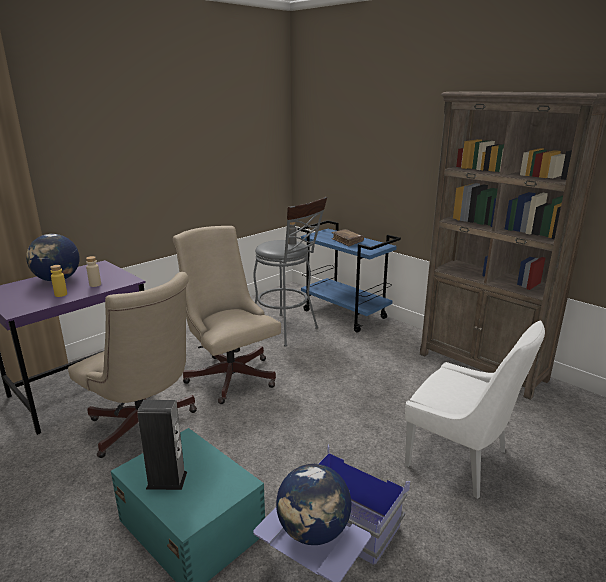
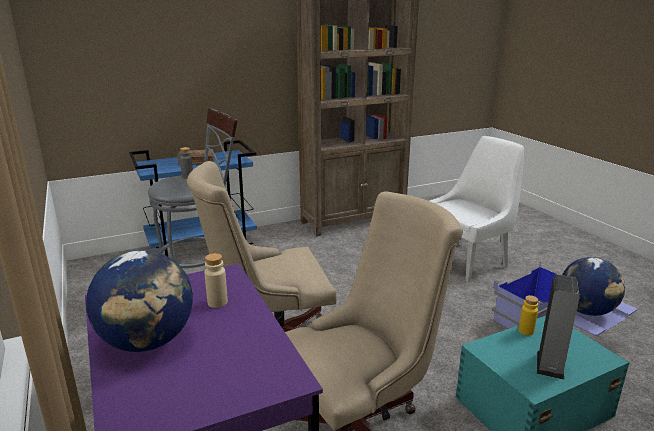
camera: 70 degrees left, 0 degrees up
yellow bottle [50,265,67,297] -> yellow bottle moved to [519,295,538,335]

